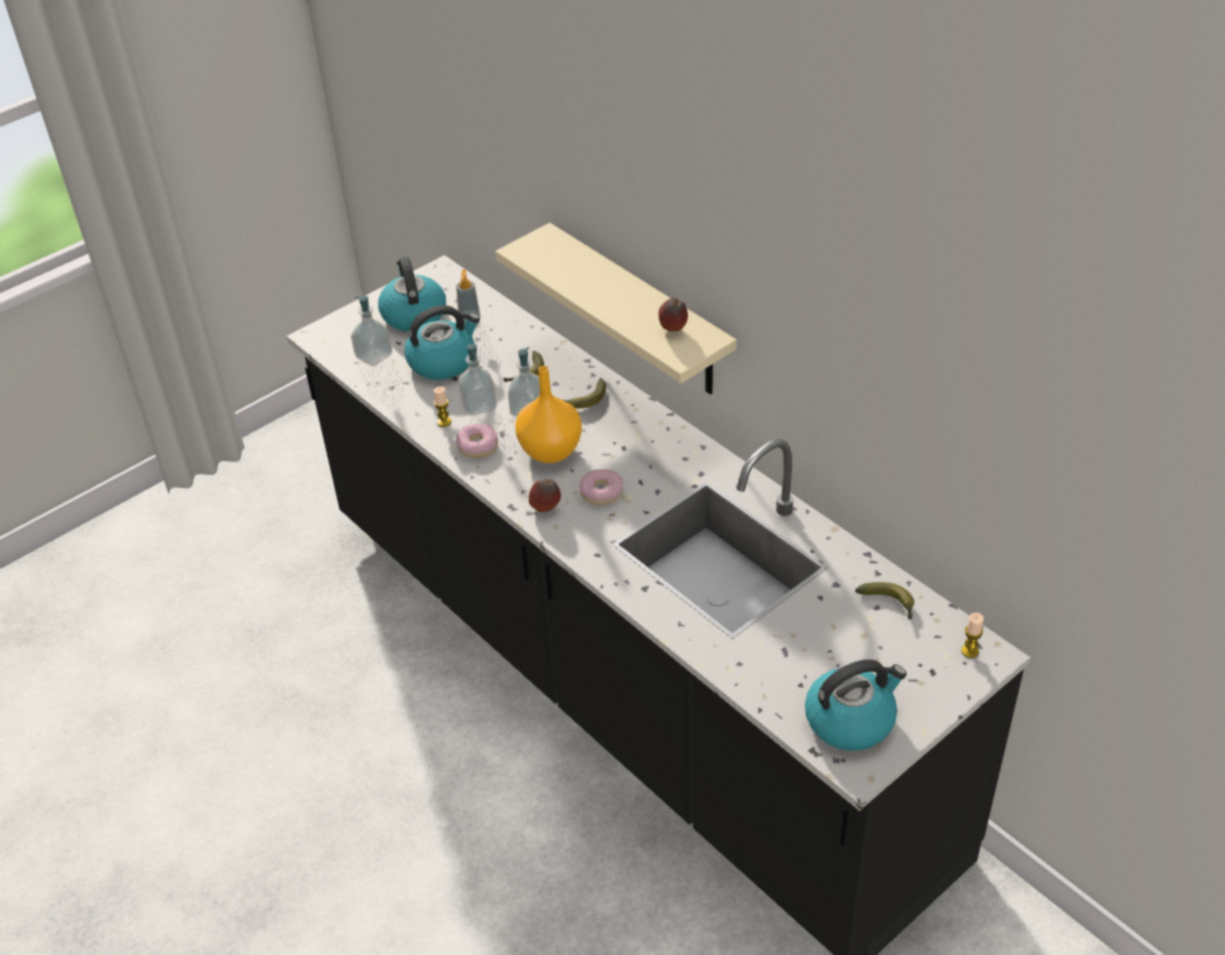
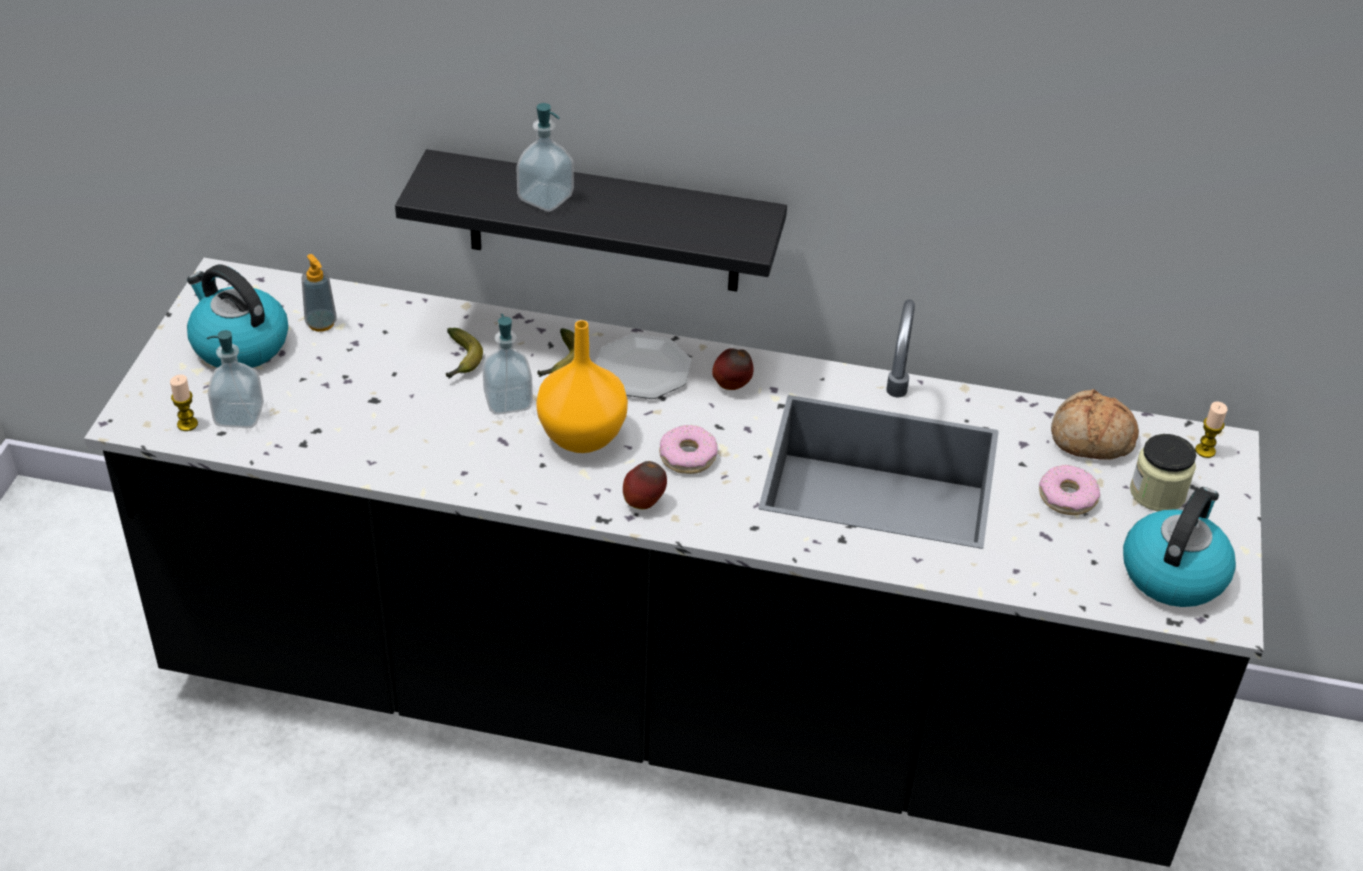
camera: 40 degrees left, 0 degrees up
kettle [404,305,480,380] -> none
candle [434,386,451,427] -> candle moved to [170,374,198,431]
donut [456,424,498,458] -> donut moved to [1039,465,1100,515]
soap dispenser [458,344,497,416] -> soap dispenser moved to [516,103,574,212]
beige shelf [495,223,737,395] -> black shelf [395,149,787,292]
apple [658,298,688,332] -> apple moved to [712,348,753,390]
banana [855,582,914,619] -> bread [1051,389,1139,460]
none -> plate [596,334,692,399]
none -> jar [1130,434,1196,511]

